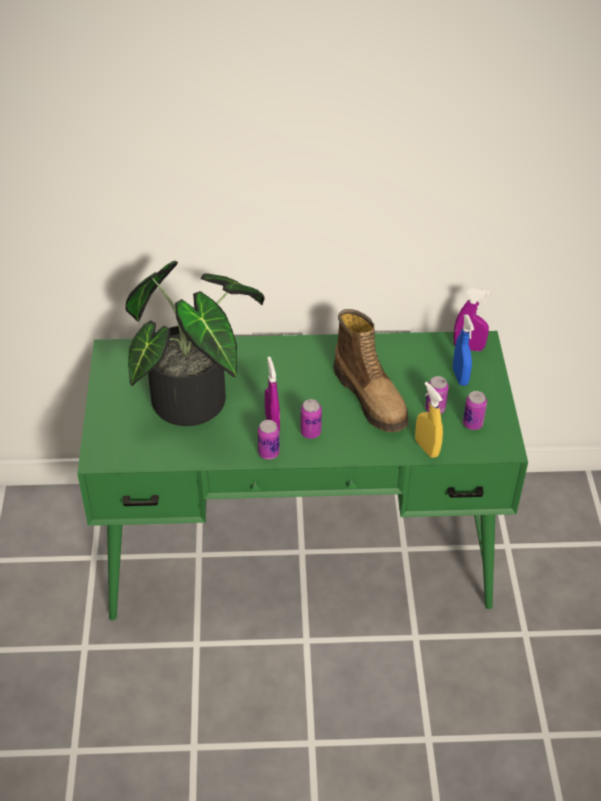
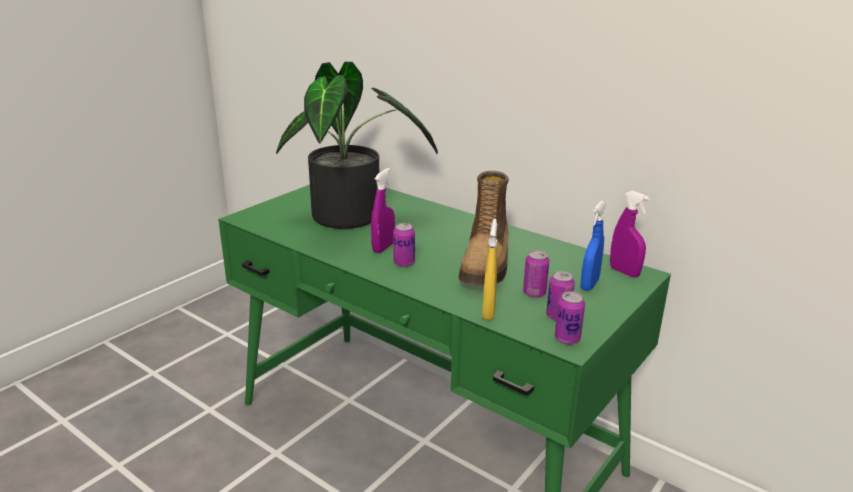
camera: 40 degrees right, 20 degrees down
can [258,420,279,460] -> can moved to [555,291,585,345]

